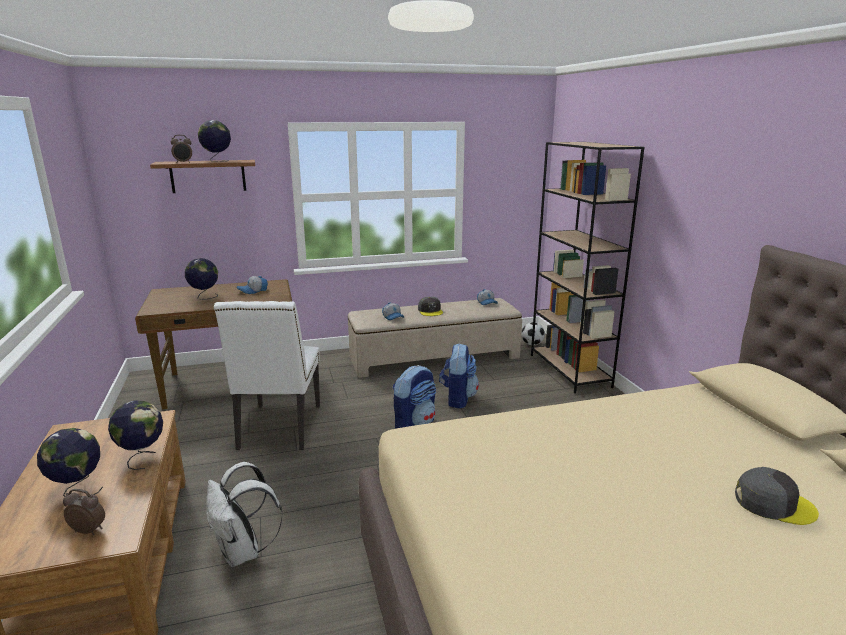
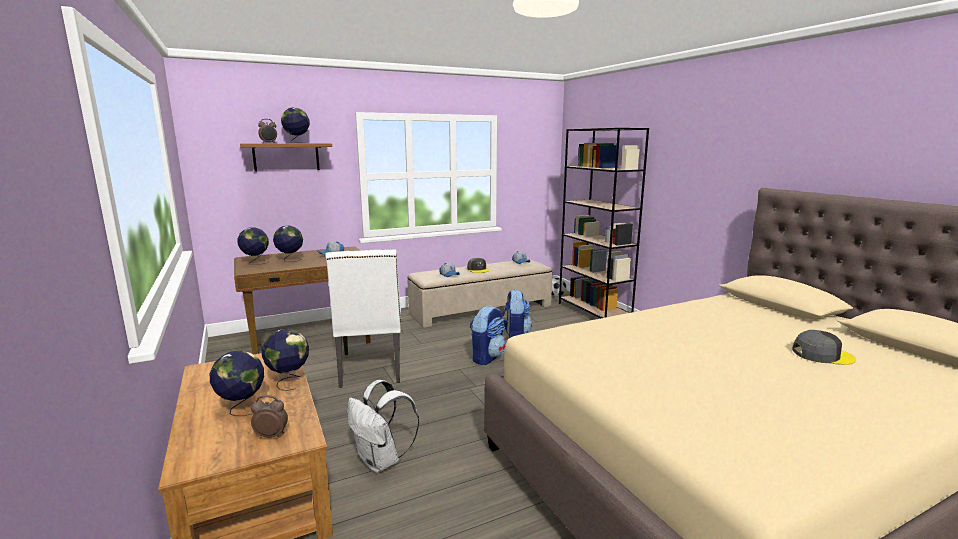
camera: 10 degrees left, 5 degrees down
none -> globe [237,227,269,265]

